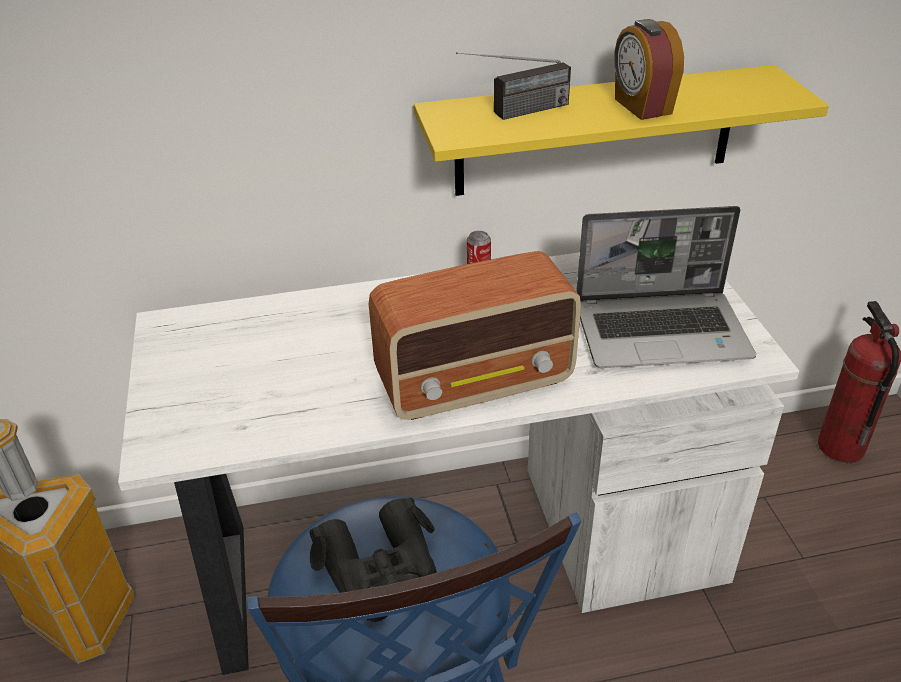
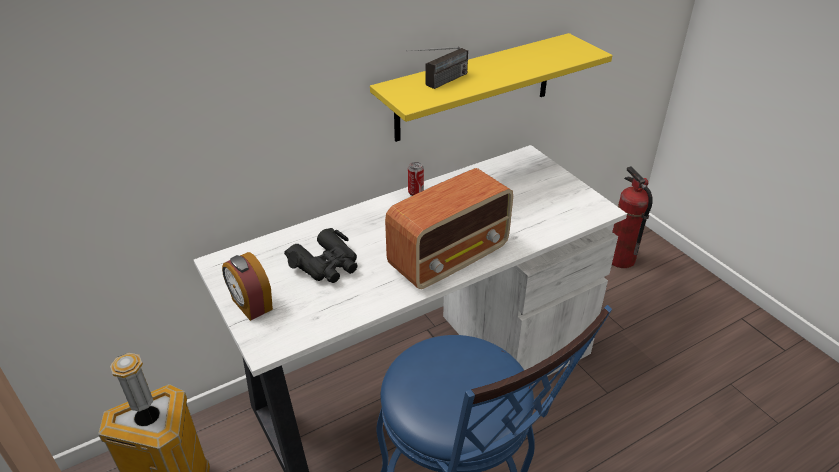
camera: 20 degrees left, 0 degrees up
black binoculars [309,497,437,622] -> black binoculars moved to [284,228,358,283]
laptop [576,206,756,368] -> none
alarm clock [614,19,684,120] -> alarm clock moved to [222,252,273,321]

